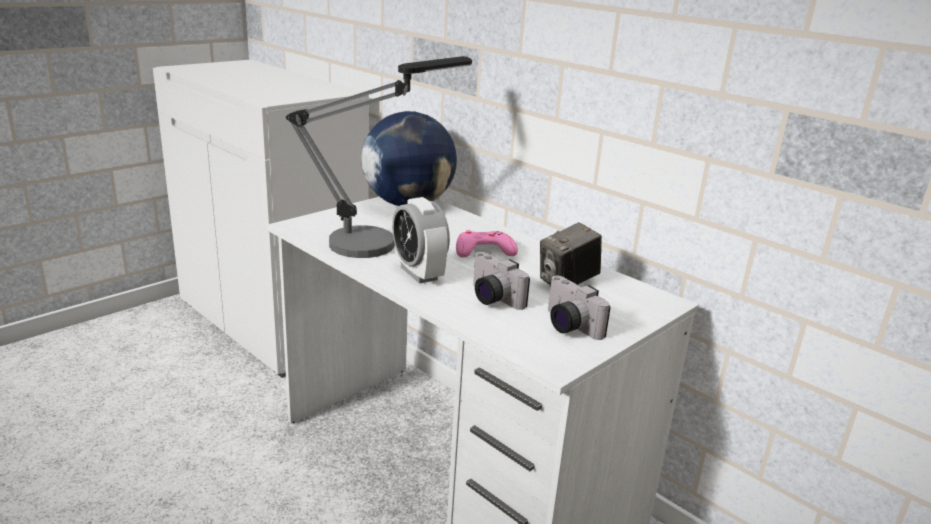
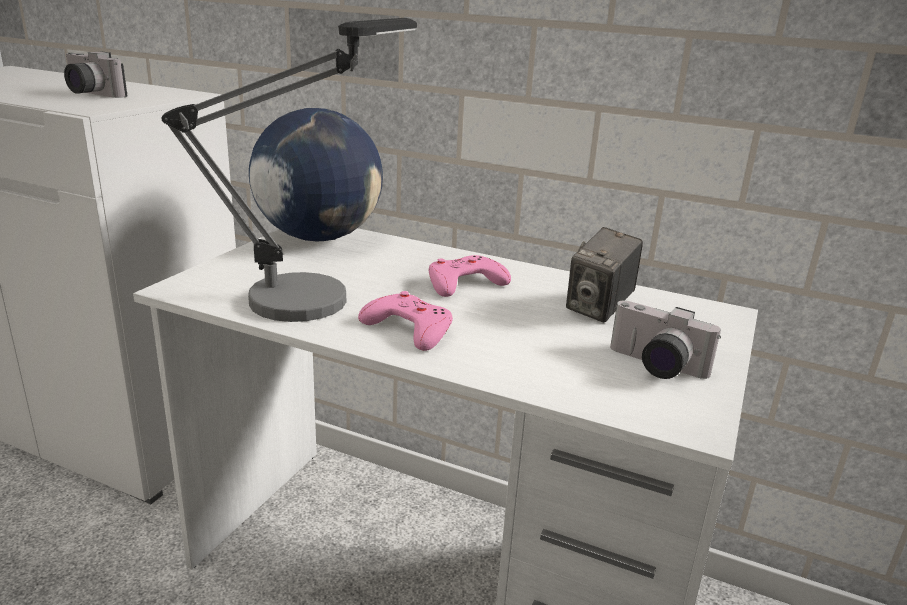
camera: 20 degrees left, 0 degrees up
alarm clock [392,197,450,284] -> pink game controller [358,291,453,351]
camera [473,252,530,310] -> camera moved to [64,51,128,98]

